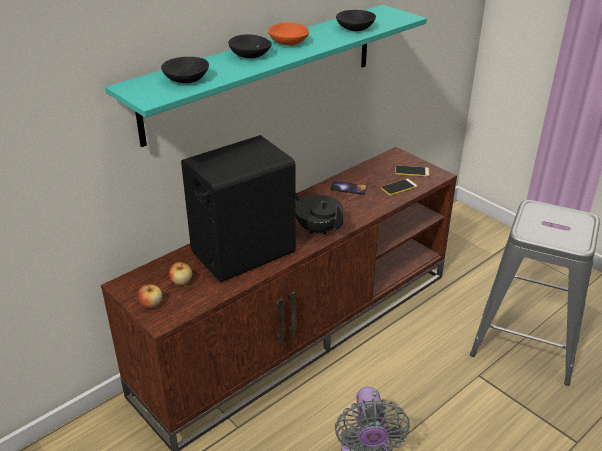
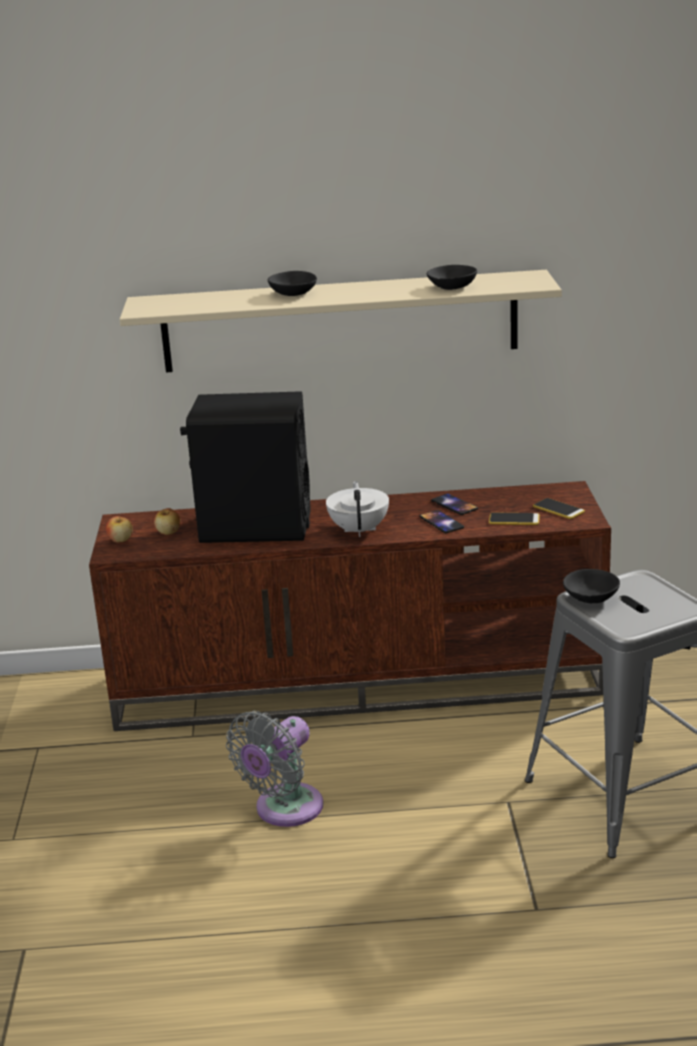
camera: 40 degrees right, 10 degrees down
turquoise shelf [105,5,427,147] -> beige shelf [120,270,562,372]
black bowl [161,57,209,83] -> black bowl moved to [563,569,620,603]
orange bowl [268,22,309,46] -> none
black teapot [296,193,343,235] -> white teapot [326,481,389,537]
none -> phone [419,510,464,533]

